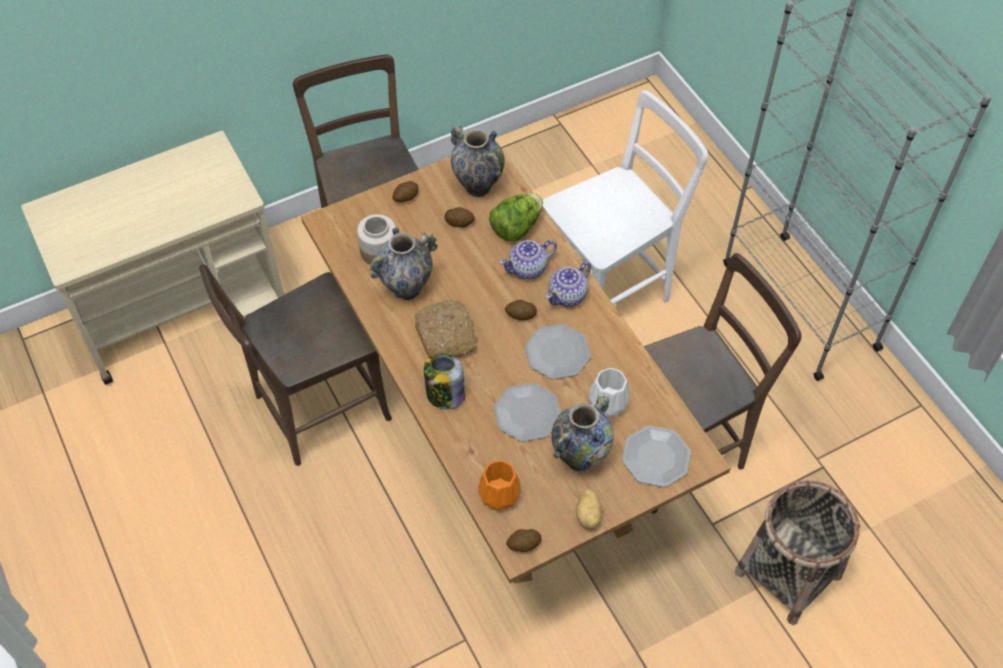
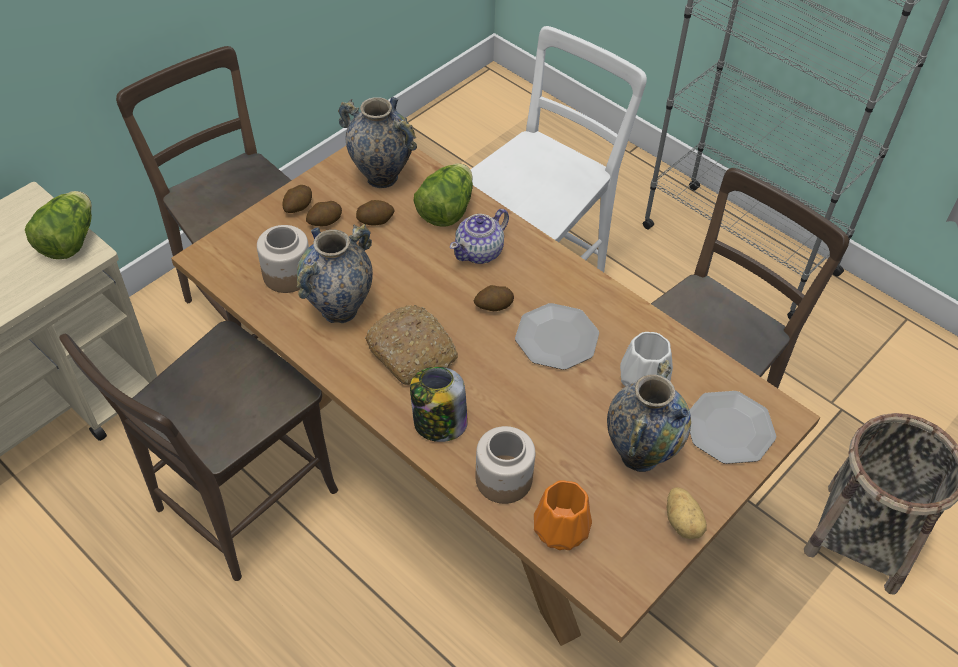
camera: 20 degrees left, 5 degrees down
plate [494,383,561,442] -> none
potato [506,529,542,552] -> potato moved to [306,201,342,226]
teapot [545,262,591,307] -> none
none -> lettuce [25,191,92,259]
none -> jar [475,426,535,504]

